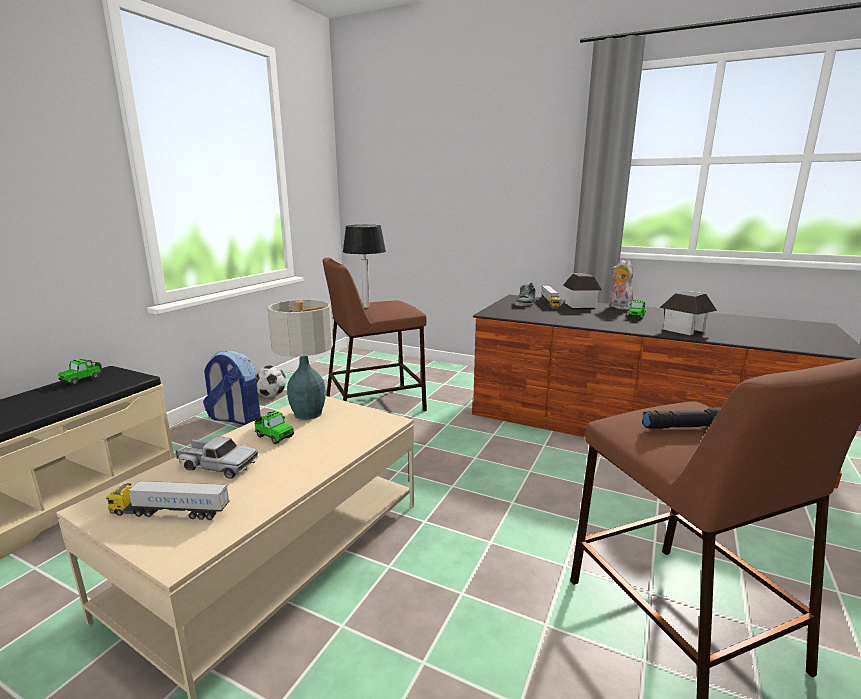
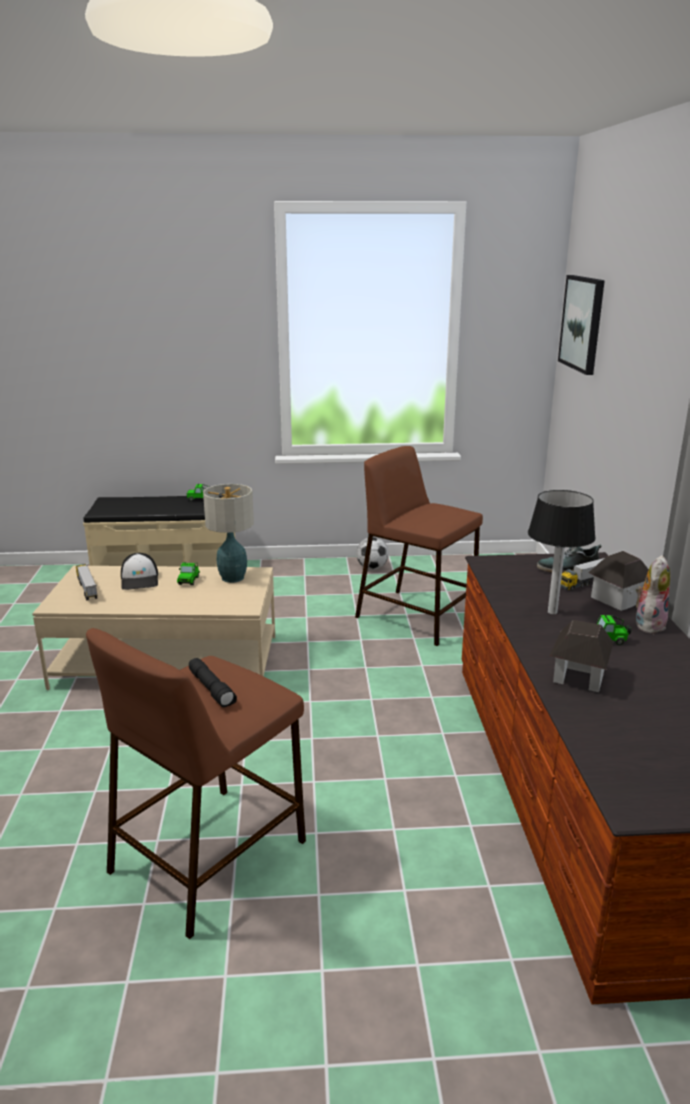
camera: 60 degrees right, 5 degrees up
toy truck [175,437,258,479] -> cap [121,553,158,590]
backpack [203,351,261,425] -> none
table lamp [343,225,386,308] -> table lamp moved to [528,490,596,614]
none -> picture [558,275,605,375]

